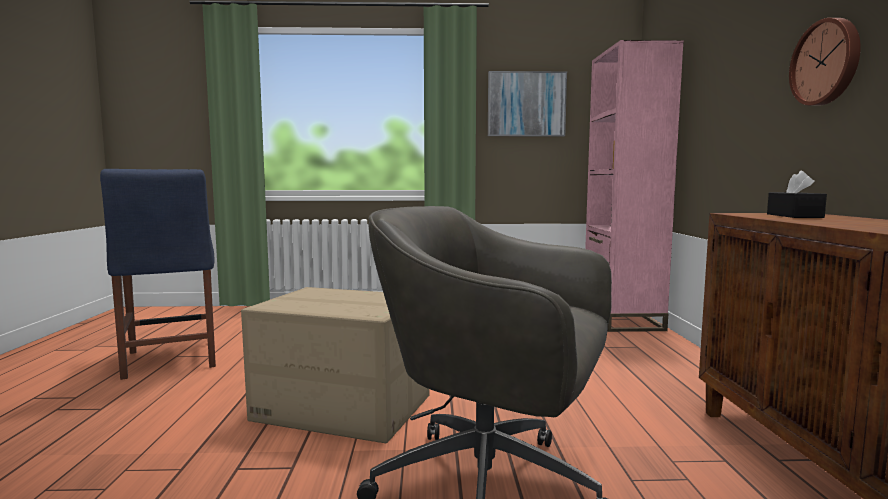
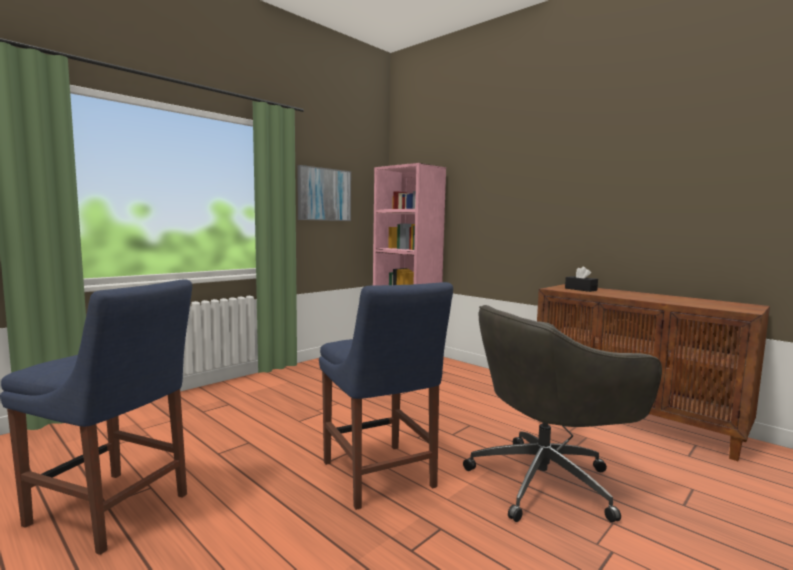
camera: 45 degrees left, 0 degrees up
cardboard box [241,287,429,443] -> blue chair [319,282,453,510]
wall clock [789,18,861,106] -> none

